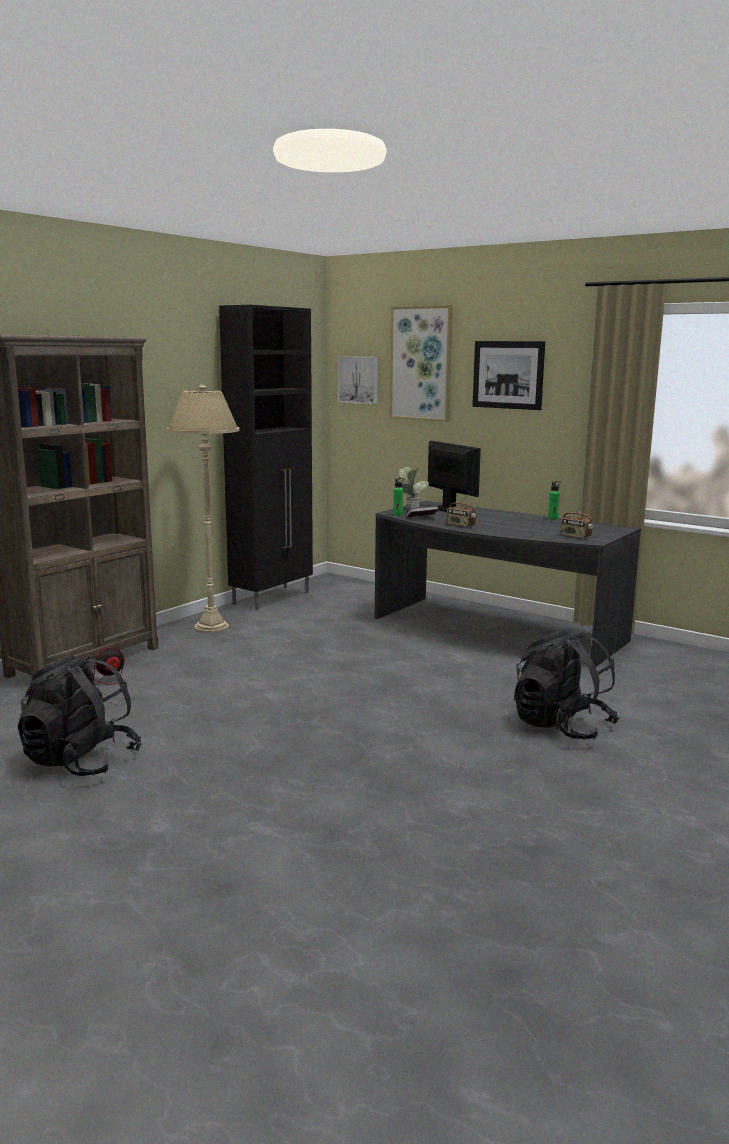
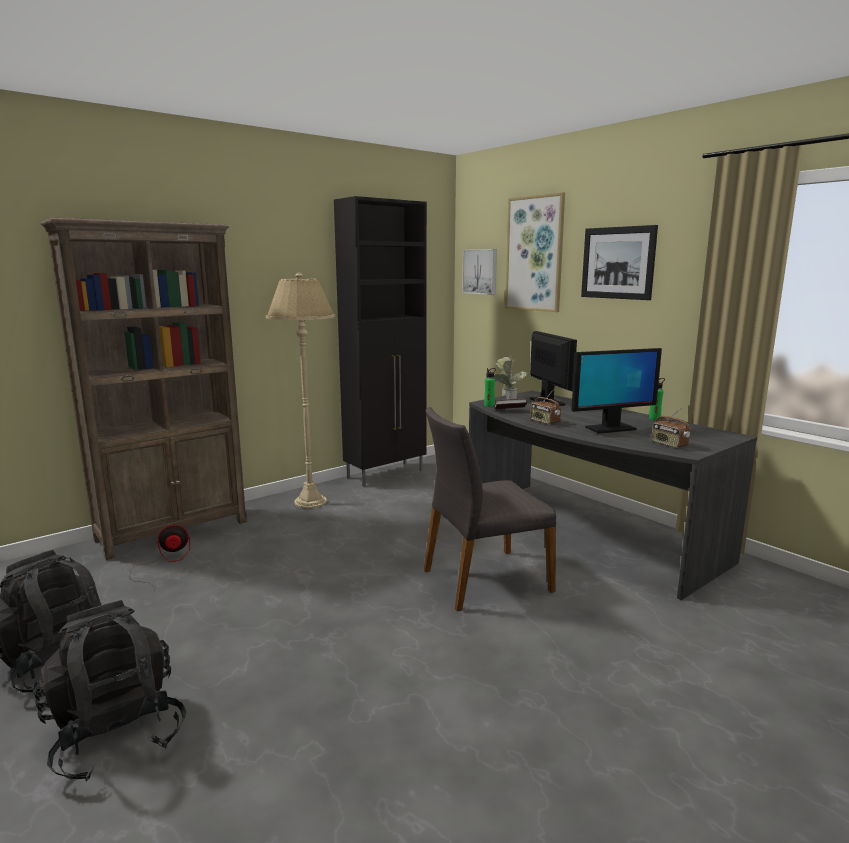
camera: 15 degrees right, 0 degrees up
black backpack [514,629,620,739] -> black backpack moved to [33,600,186,781]
none -> grey chair [424,407,556,611]
none -> monitor [571,348,662,434]

